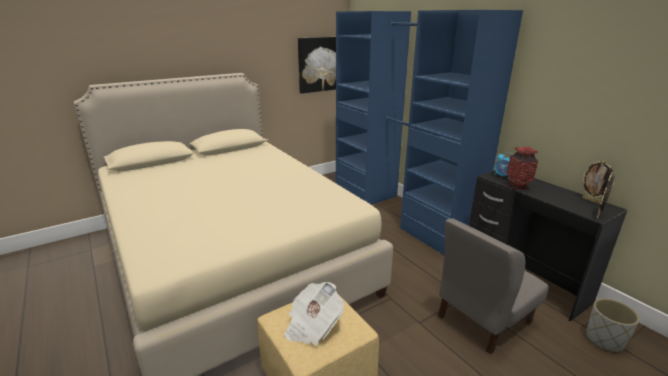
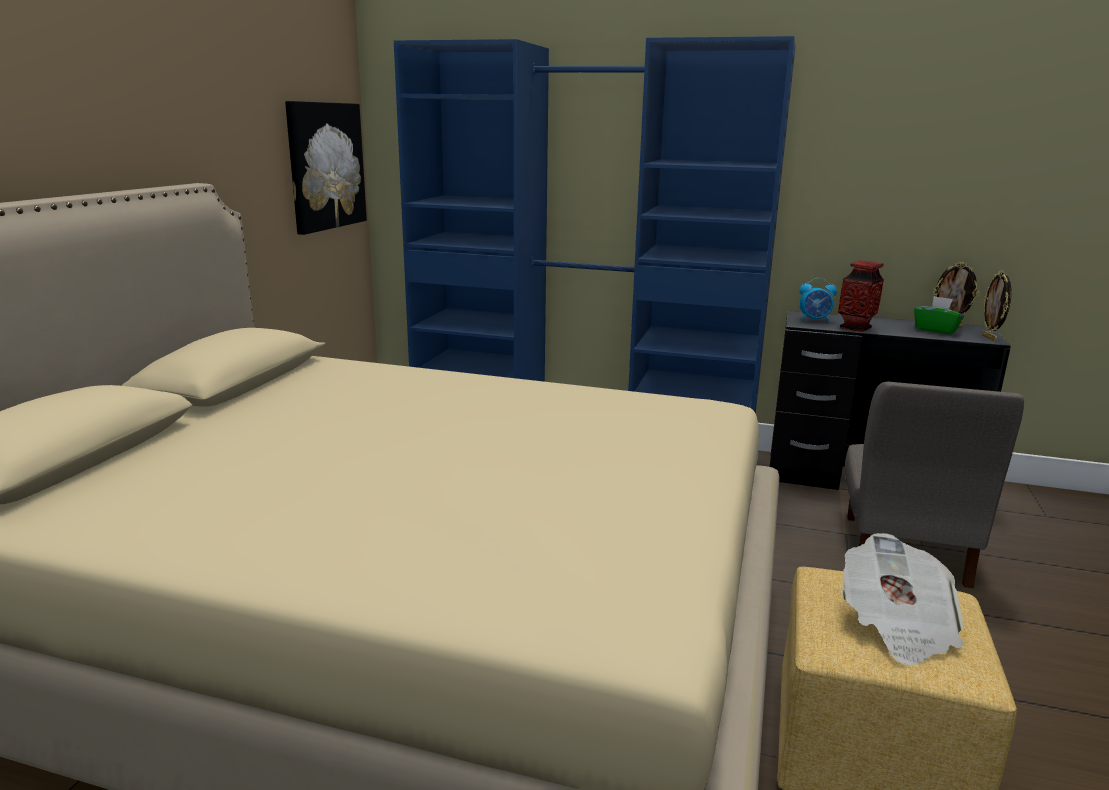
camera: 40 degrees left, 5 degrees down
grey planter [586,298,640,353] -> none
none -> green tissue box [914,296,964,334]

